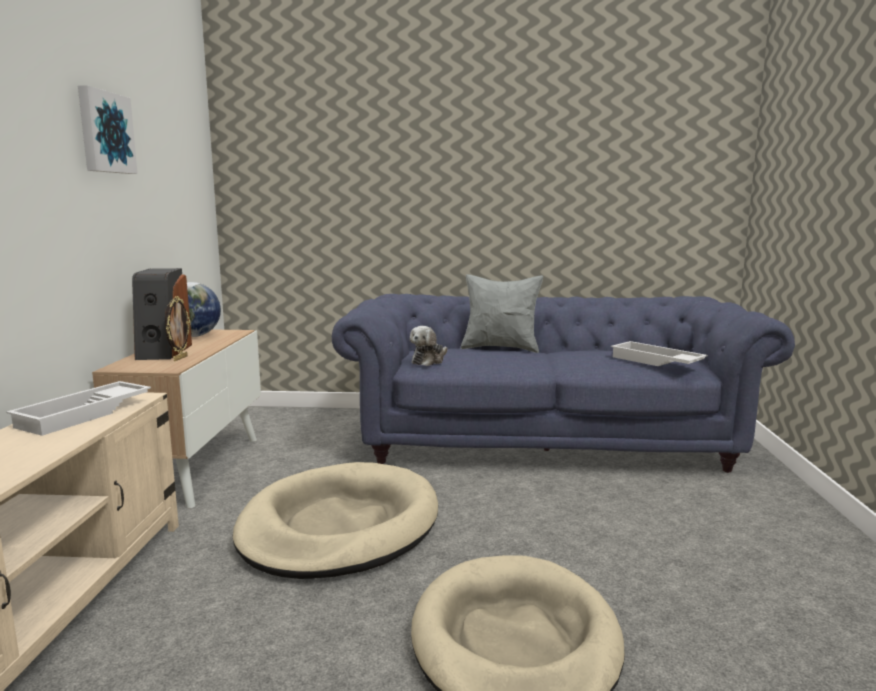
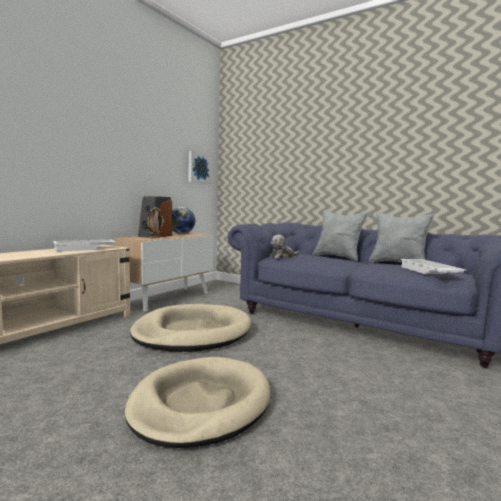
camera: 30 degrees right, 5 degrees down
picture [78,85,138,174] -> picture moved to [189,151,211,184]
none -> grey pillow [369,212,434,262]

